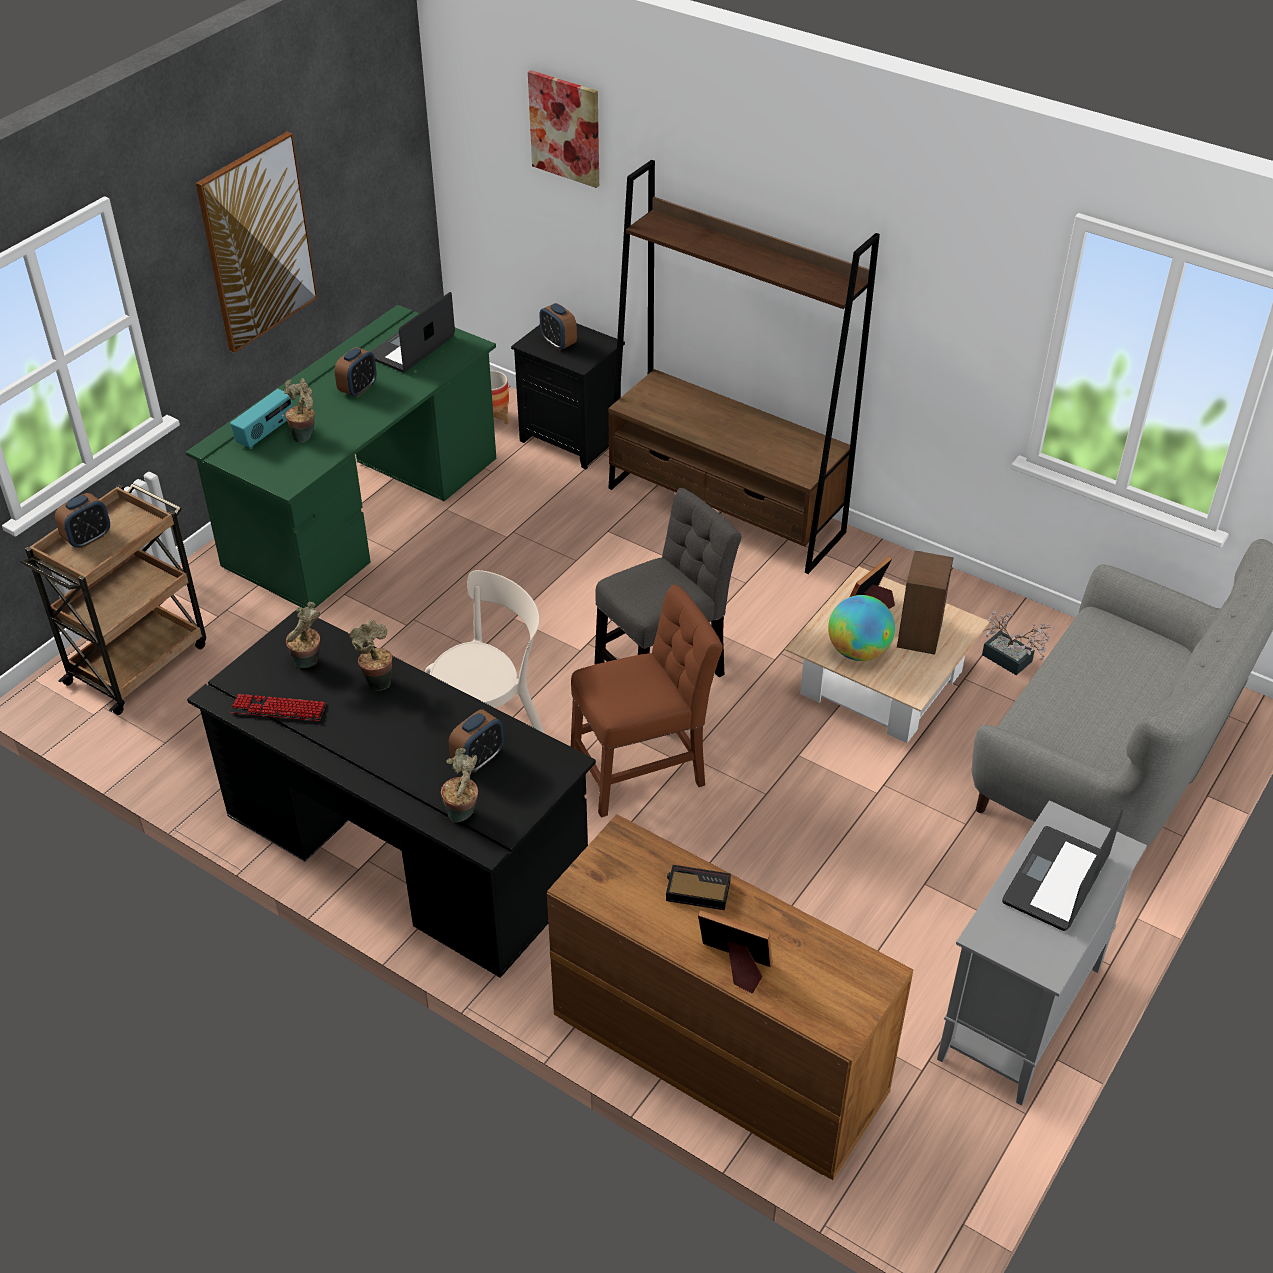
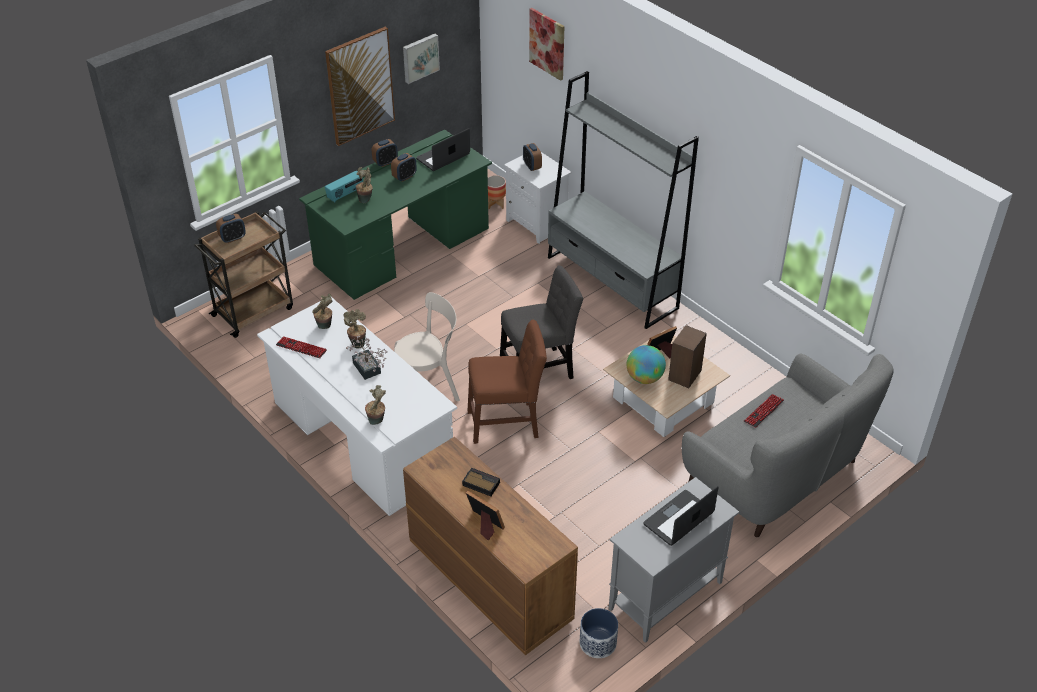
camera: 15 degrees right, 0 degrees up
black desk [187,611,596,978] -> white desk [257,297,457,516]
alarm clock [449,709,504,773] -> alarm clock moved to [372,139,398,167]
black nightstand [511,323,625,469] -> white nightstand [504,152,571,244]
brown bookcase [608,160,880,574] -> grey bookcase [548,71,699,329]
potted plant [981,612,1055,675] -> potted plant moved to [346,336,387,380]
none -> picture [403,34,440,84]
none -> planter [580,608,618,658]
none -> keyboard [744,394,784,428]

